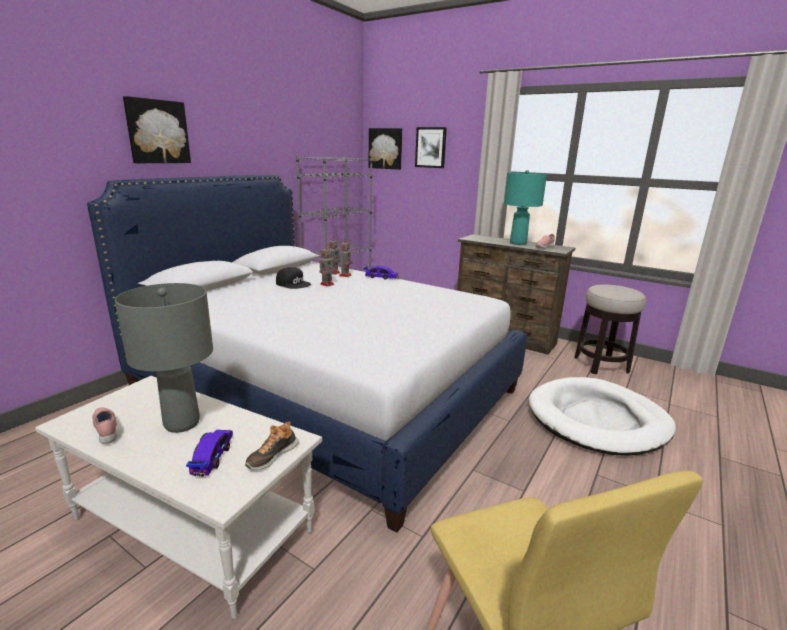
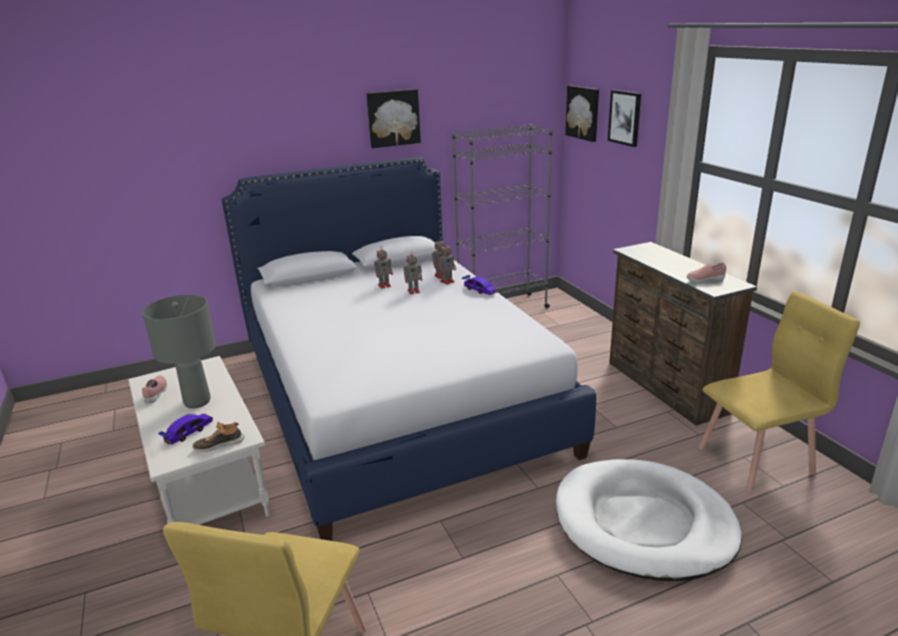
camera: 35 degrees right, 5 degrees up
picture [123,96,191,163] -> picture moved to [366,89,421,148]
black cap [276,267,311,289] -> toy robot [374,246,393,289]
turquoise table lamp [504,170,547,245] -> none
stool [575,284,646,374] -> yellow chair [699,291,860,492]

